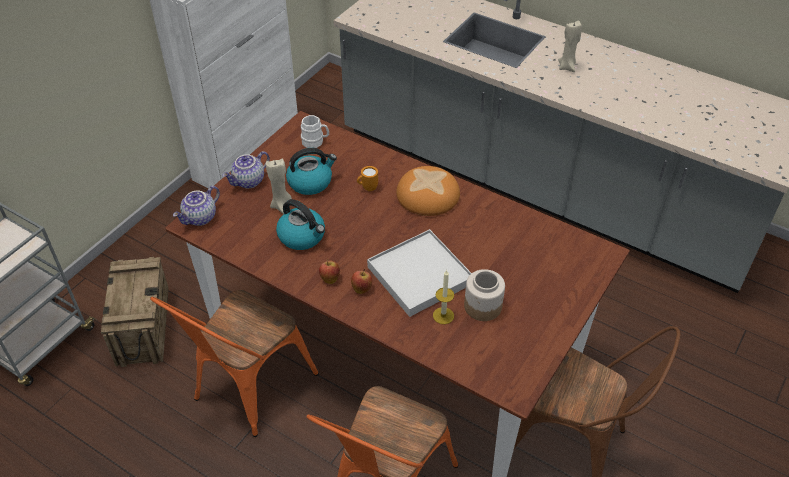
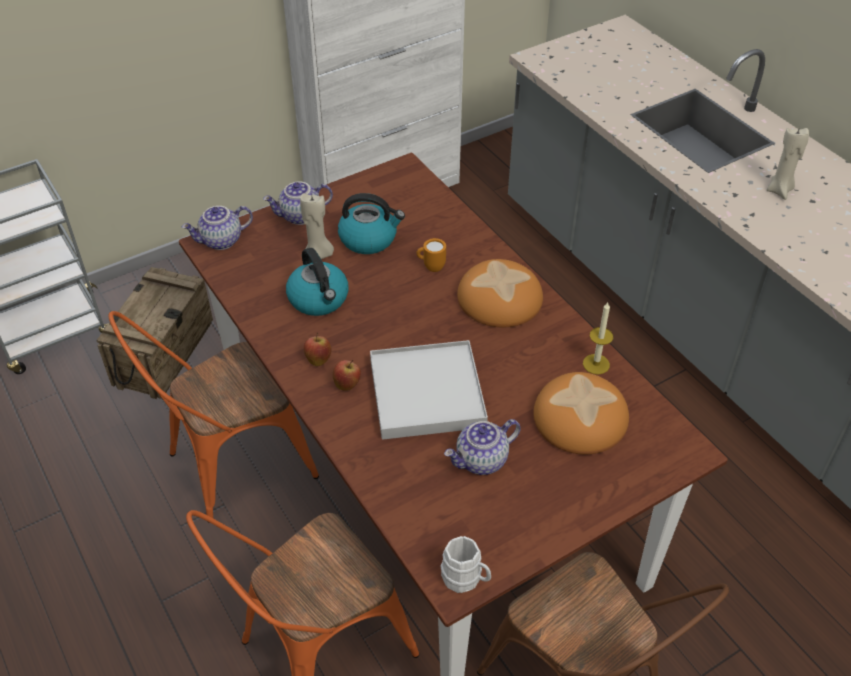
camera: 25 degrees right, 0 degrees up
white mug [301,115,329,148] -> white mug moved to [440,536,491,593]
candle [433,270,454,324] -> candle moved to [583,302,613,375]
jar [464,269,505,321] -> teapot [444,419,521,475]
none -> bread [533,372,629,454]

